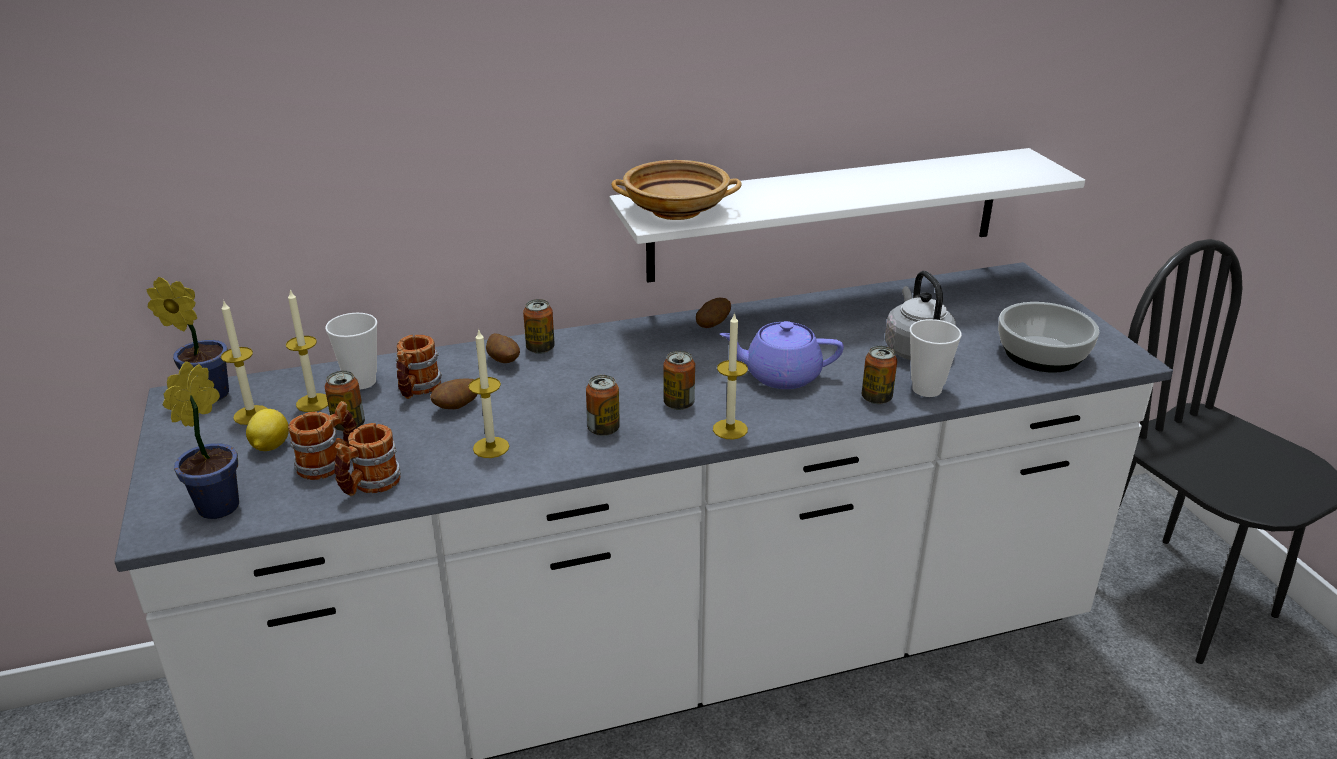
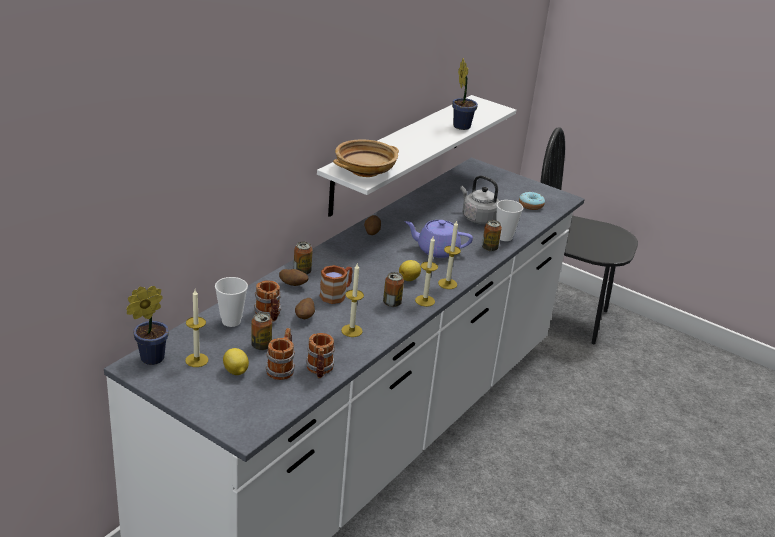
camera: 40 degrees left, 0 degrees up
potted plant [162,361,239,519] -> potted plant moved to [452,58,478,130]
candle [286,289,328,412] -> candle moved to [415,237,438,307]
can [664,351,695,410] -> lemon [399,260,421,281]
purple teapot [720,321,844,389] -> purple teapot turned 45 degrees clockwise [405,220,473,258]
bowl [998,302,1100,373] -> donut [519,192,545,210]
none -> brown mug [320,265,353,304]

